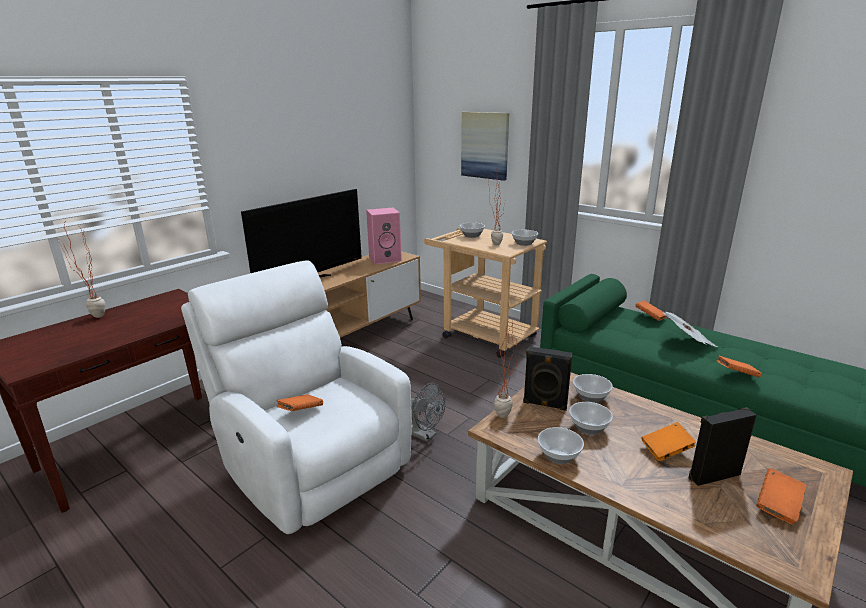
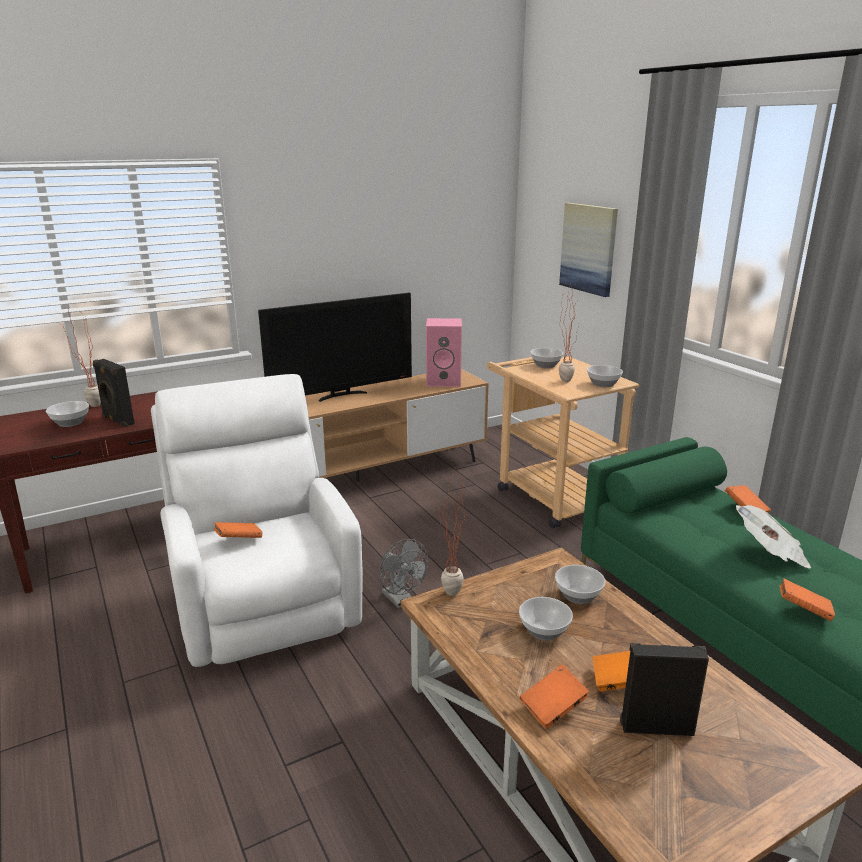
camera: 20 degrees right, 0 degrees up
black speaker [523,346,572,411] -> black speaker moved to [93,359,135,427]
bowl [538,427,584,464] -> bowl moved to [46,401,89,427]
orange book [756,468,807,525] -> orange book moved to [520,664,589,729]

